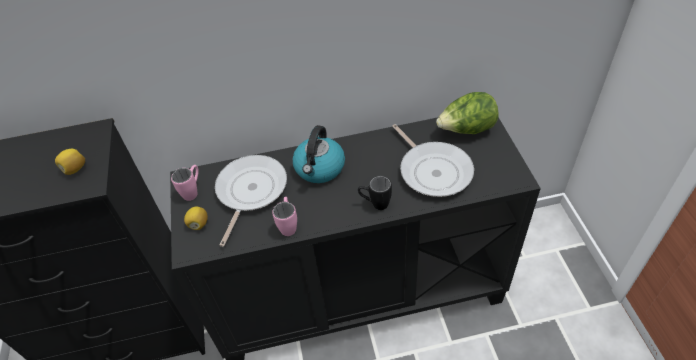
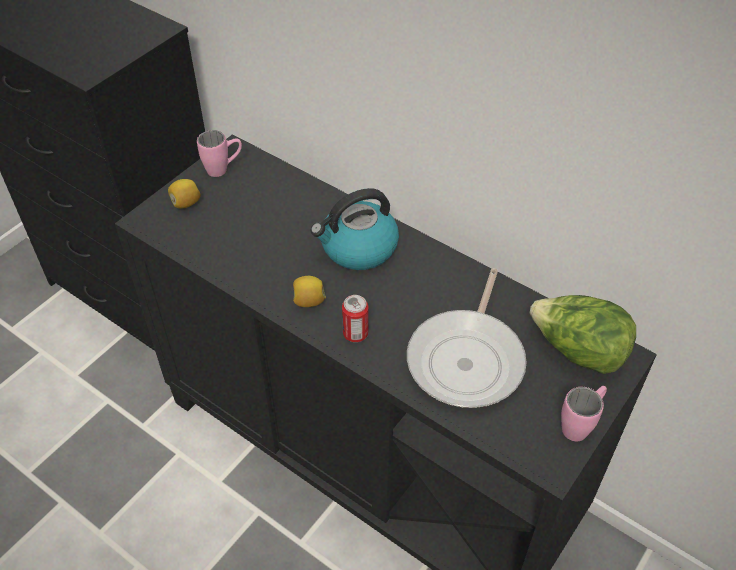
camera: 45 degrees right, 0 degrees up
lemon [55,149,85,175] -> lemon moved to [293,276,326,307]
frying pan [215,155,287,247] -> none
pink mug [272,197,297,236] -> pink mug moved to [561,386,607,441]
black mug [358,176,392,210] -> can [342,295,368,342]

